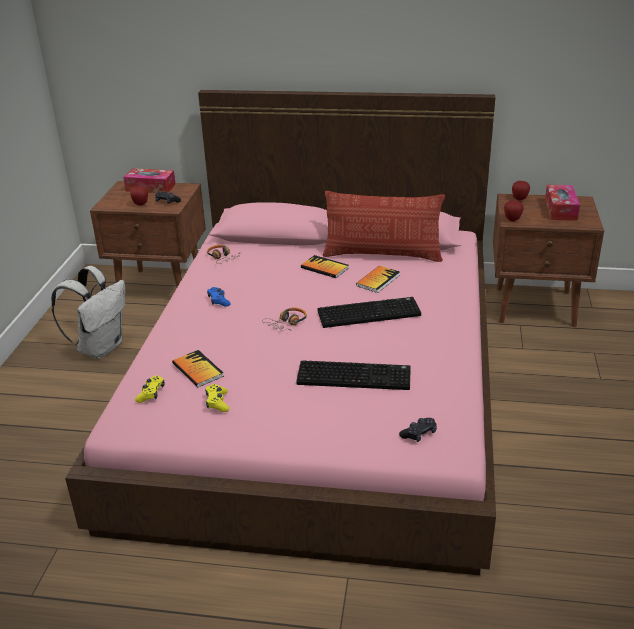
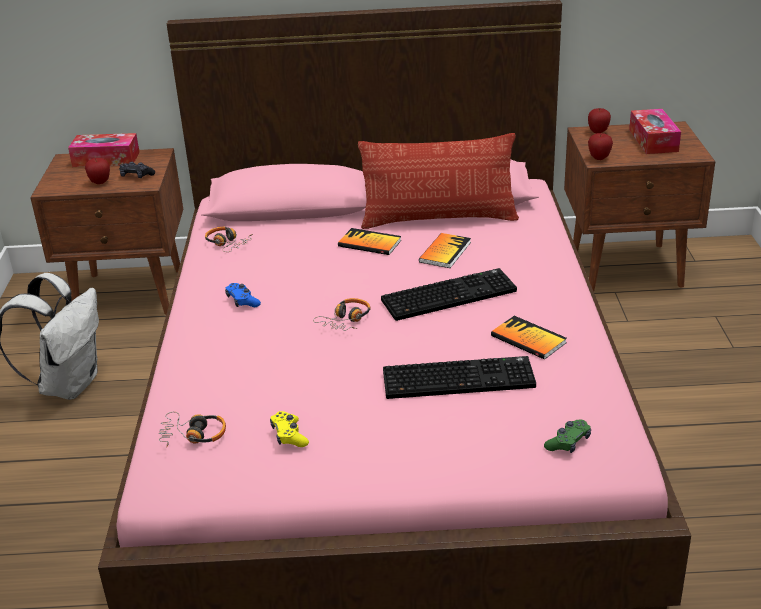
camera: 10 degrees left, 0 degrees up
yellow game controller [135,376,165,403] -> headphones [159,412,226,447]
book [172,350,224,387] -> book moved to [491,316,567,360]
black game controller [399,418,437,442] -> green game controller [544,420,591,453]

